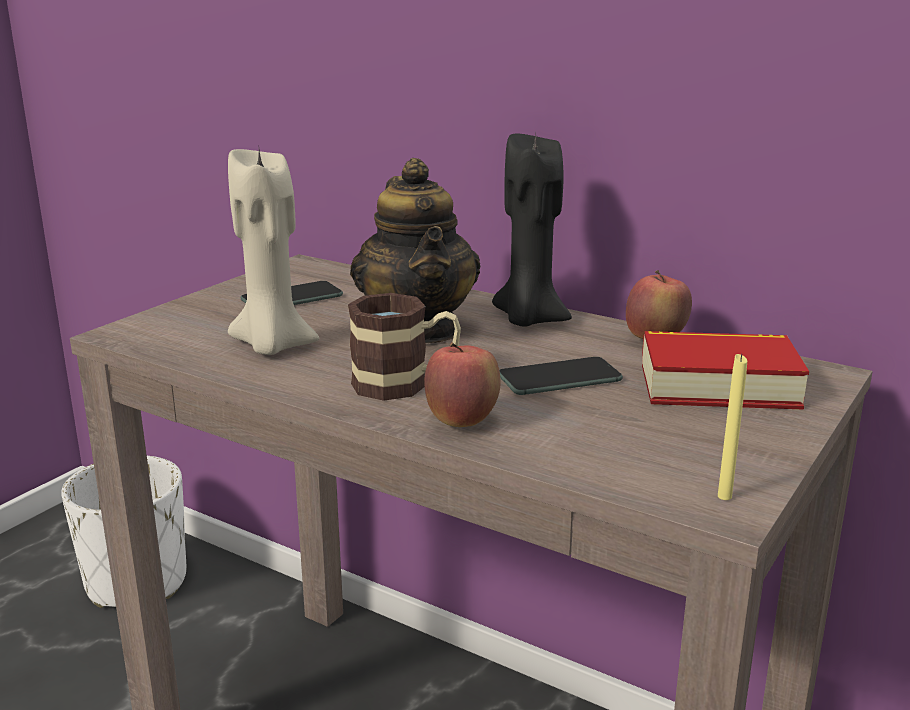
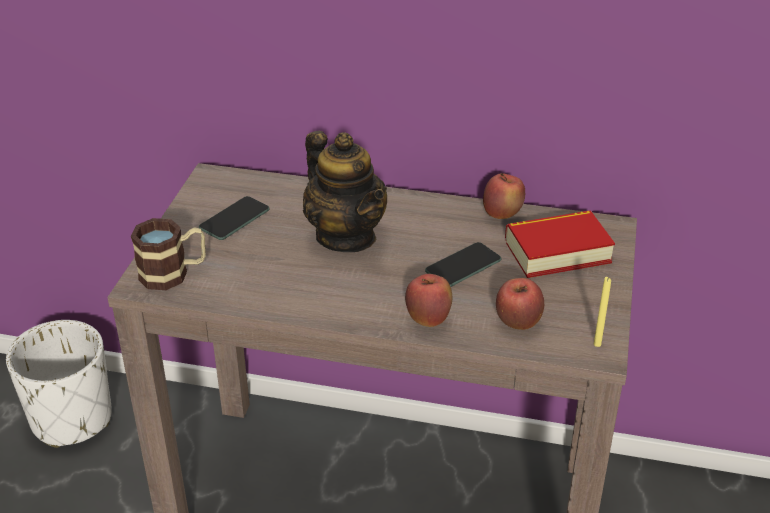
camera: 20 degrees left, 15 degrees up
beige candle [228,149,319,355] -> none
mug [348,293,461,401] -> mug moved to [131,218,206,290]
black candle [492,134,572,327] -> none
none -> apple [496,278,544,330]

